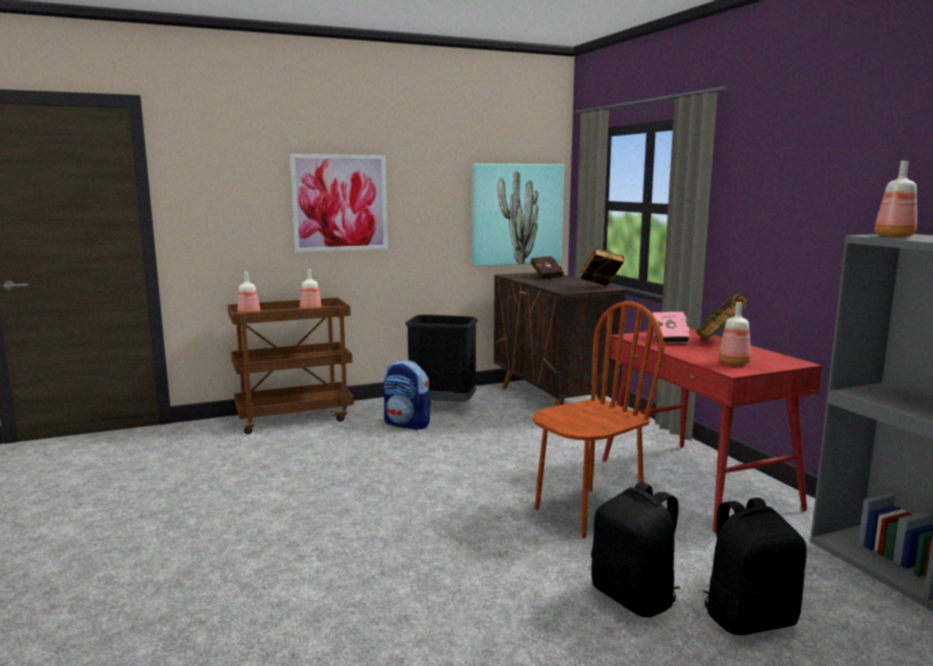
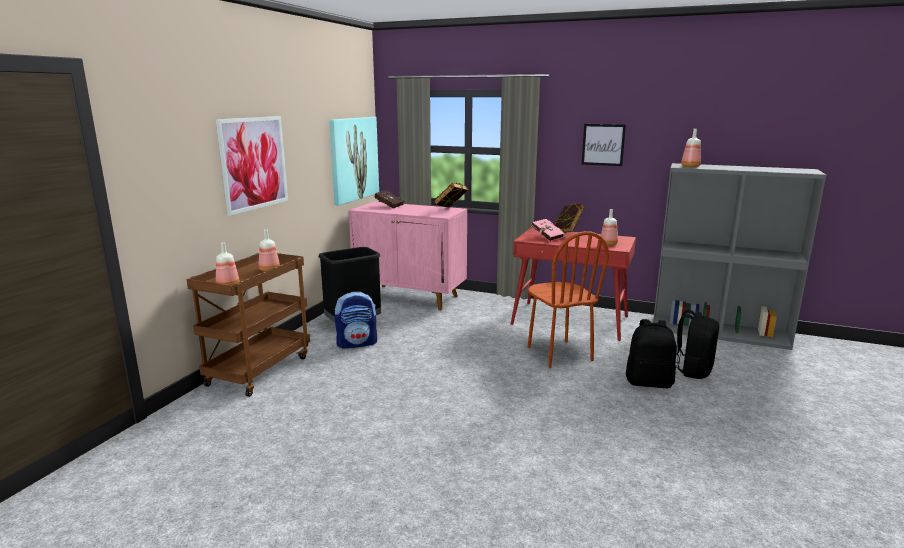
camera: 45 degrees left, 5 degrees up
brown cabinet [494,272,626,406] -> pink cabinet [349,202,467,310]
brown chair [533,301,664,538] -> brown chair turned 150 degrees clockwise [528,231,609,368]
none -> picture [582,124,626,166]

